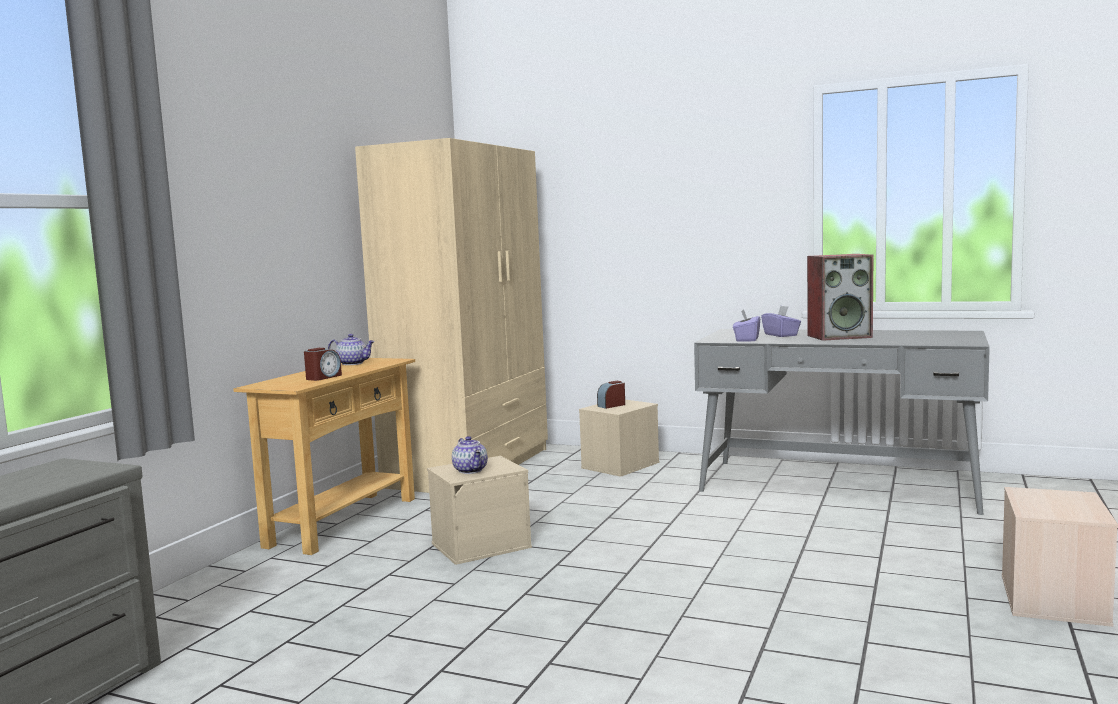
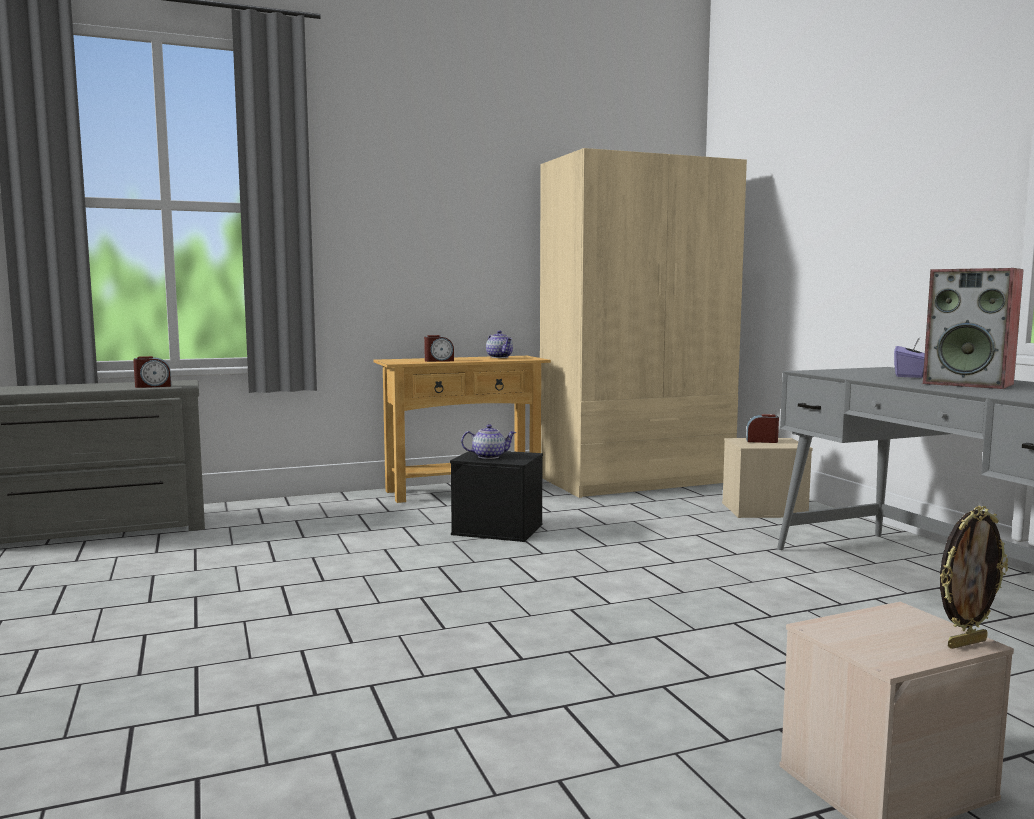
camera: 45 degrees right, 0 degrees up
beige storage box [427,456,532,565] -> black storage box [450,451,543,542]
teapot [452,436,488,474] -> teapot turned 120 degrees counterclockwise [461,424,517,459]
purple tissue box [733,309,760,341] -> none
none -> alarm clock [133,356,171,388]
none -> picture frame [940,506,1008,649]

